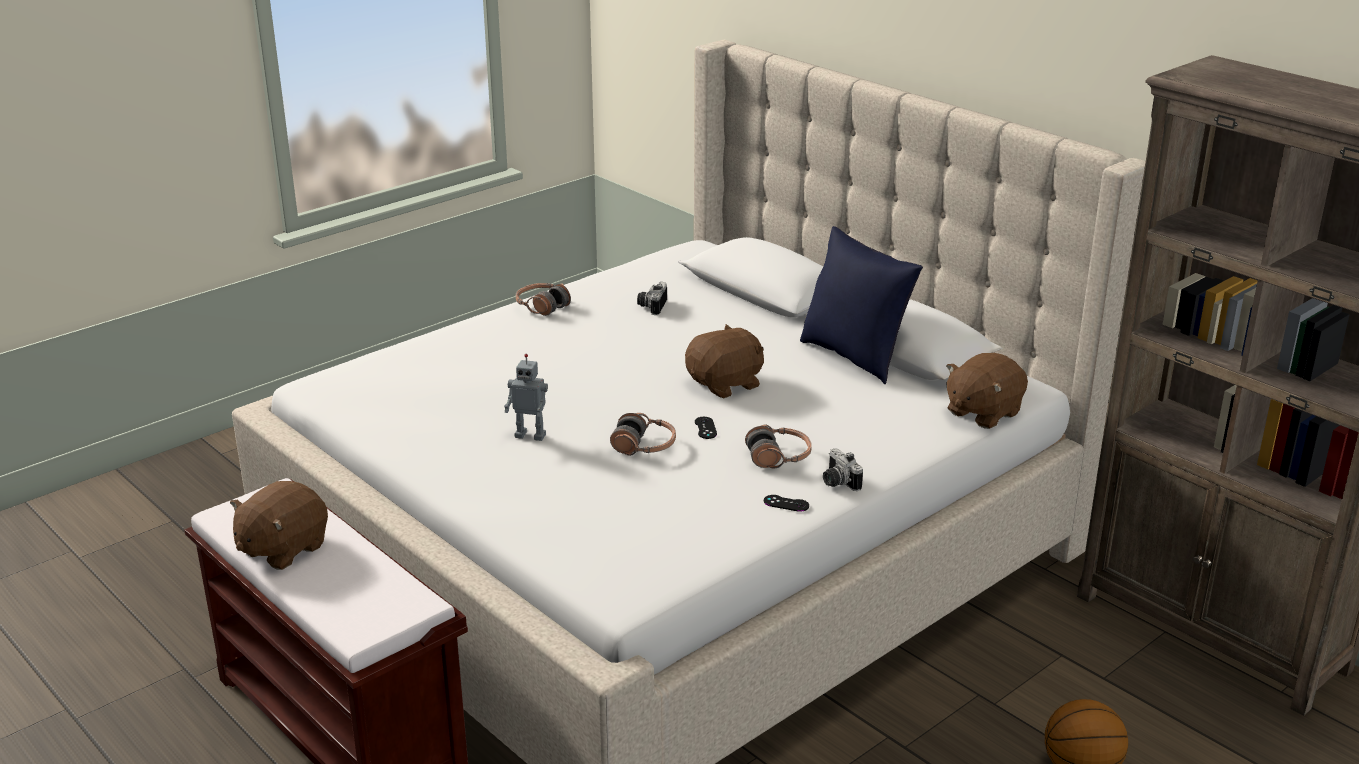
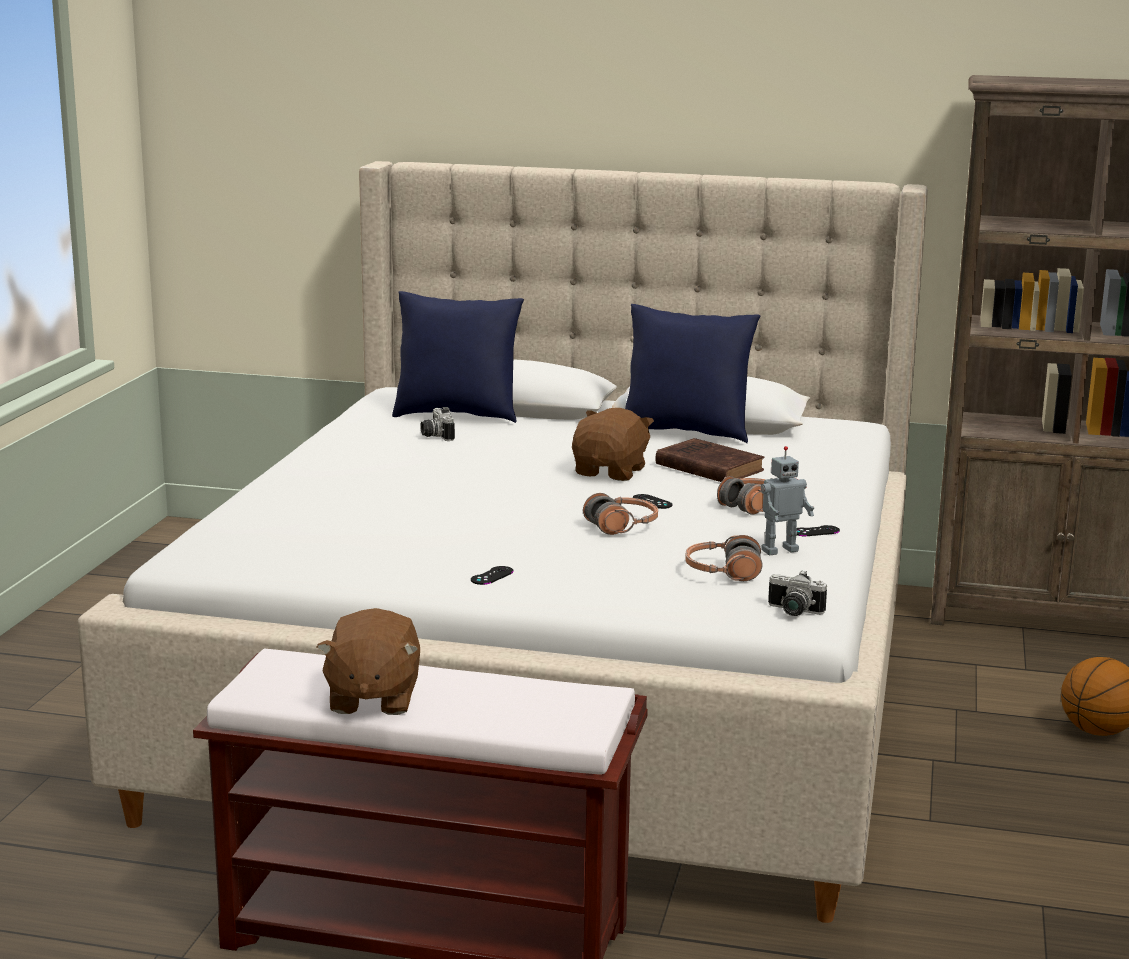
camera: 35 degrees left, 10 degrees down
toy robot [504,354,548,441] -> toy robot moved to [761,446,814,556]
headphones [516,283,571,316] -> headphones moved to [685,535,763,581]
camera [823,448,863,491] -> camera moved to [768,570,827,616]
brown plush toy [946,353,1028,429] -> none
none -> blue pillow [392,291,524,423]
none -> black game controller [471,566,513,585]
none -> brown book [656,438,764,482]

